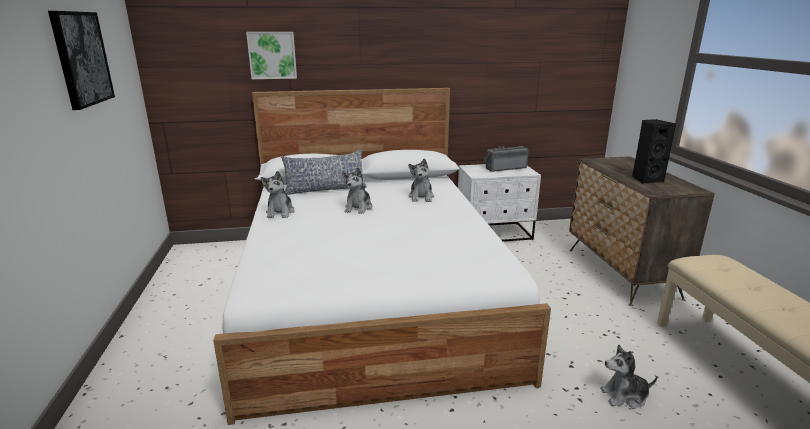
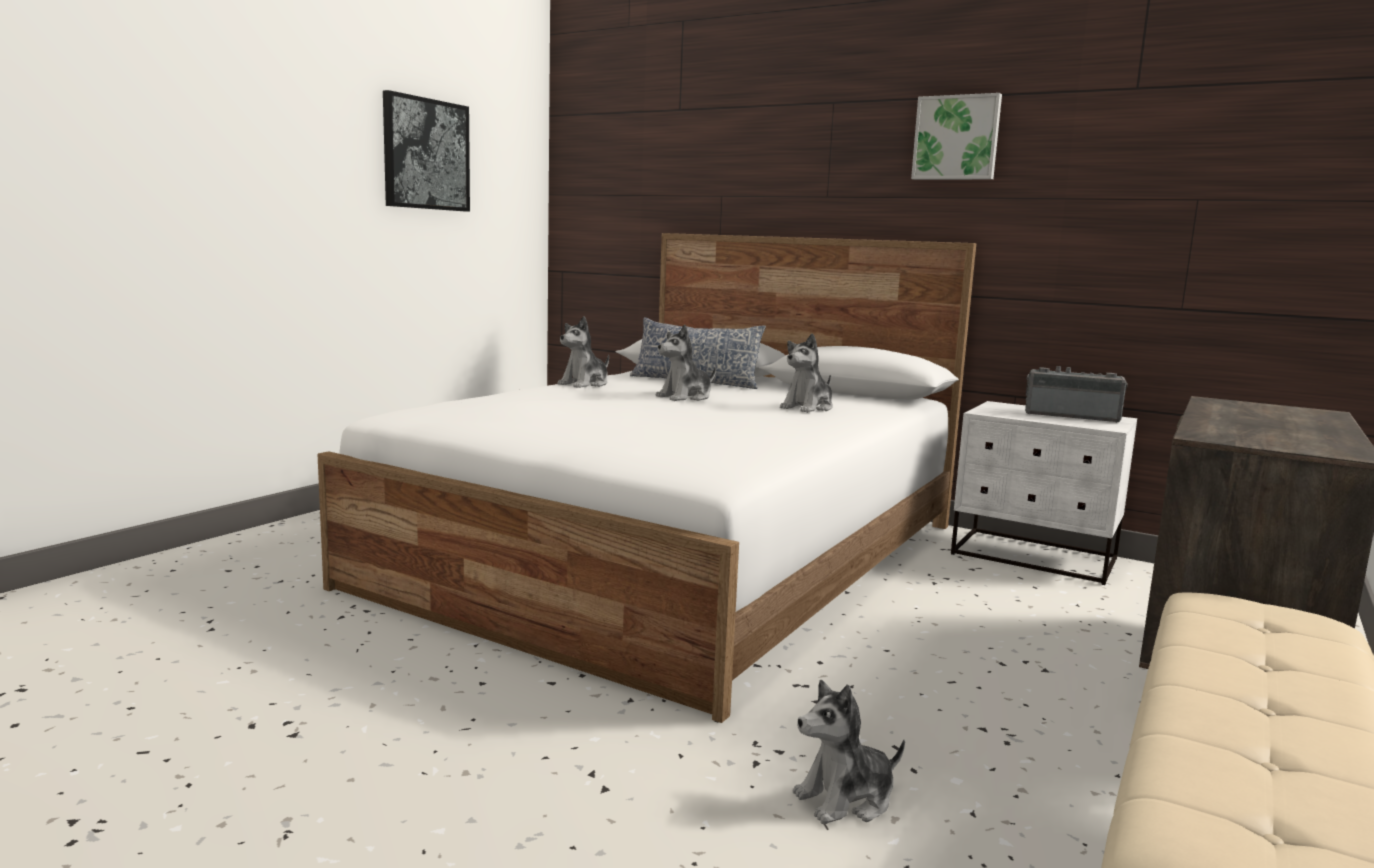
camera: 40 degrees right, 10 degrees down
picture [246,32,297,79] -> picture moved to [911,93,1002,180]
plush toy [600,344,658,409] -> plush toy turned 60 degrees counterclockwise [793,680,905,824]
black speaker [632,119,676,184] -> none

